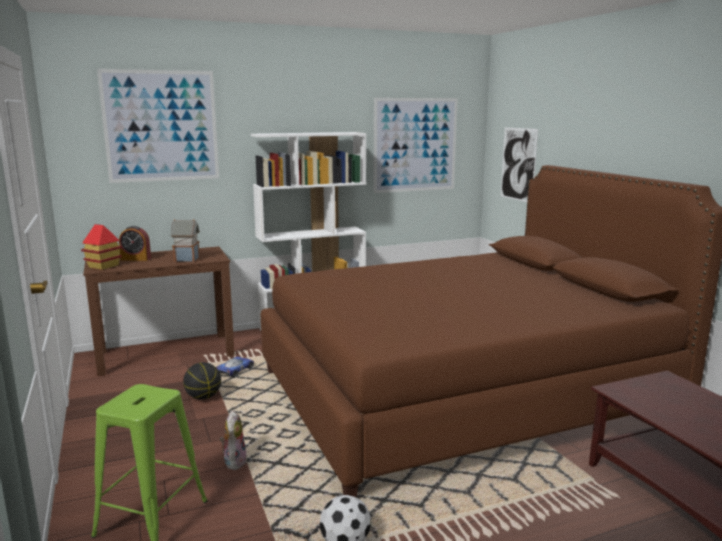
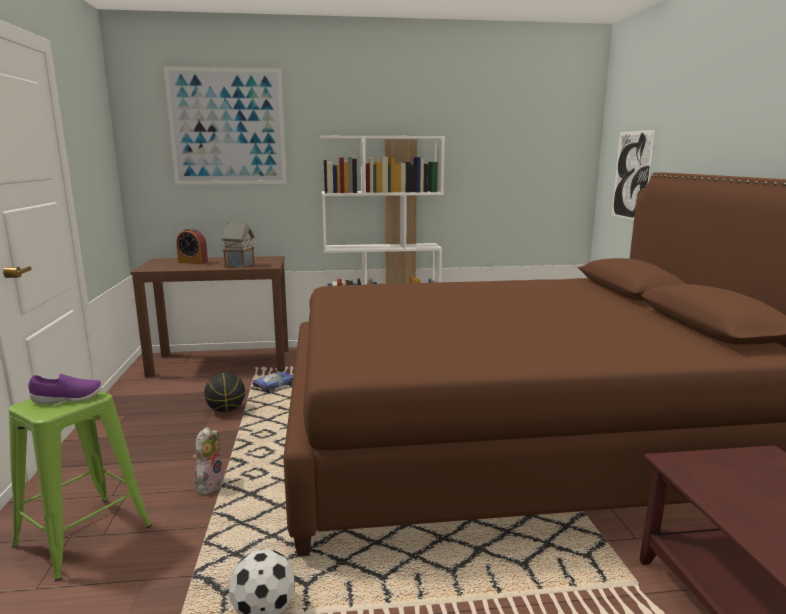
camera: 15 degrees right, 0 degrees up
toy house [81,224,122,270] -> none
picture [373,98,458,193] -> none
none -> purple shoe [28,374,102,404]

